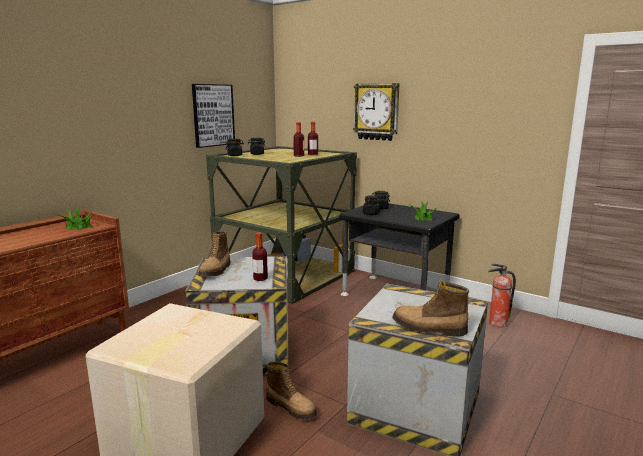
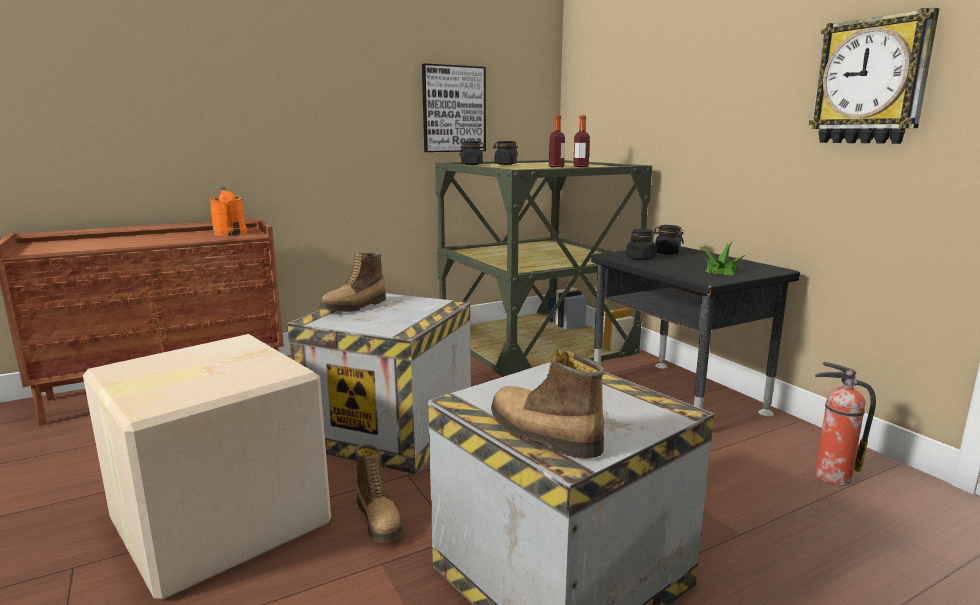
camera: 25 degrees right, 0 degrees up
potted plant [56,205,93,230] -> orange watering can [209,188,247,236]
bottle [252,233,268,281] -> none
wall clock [353,83,400,141] -> wall clock moved to [809,8,939,144]

